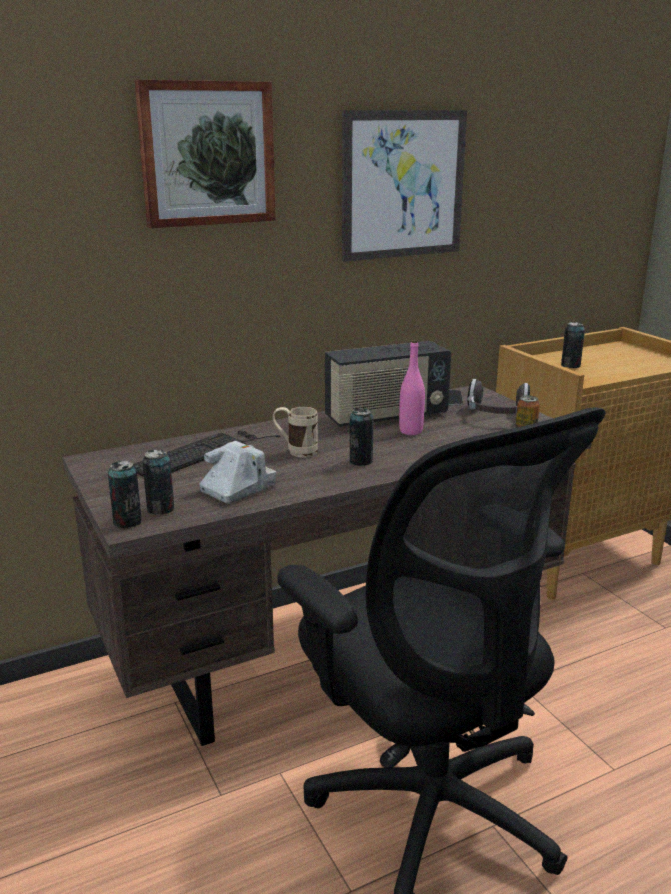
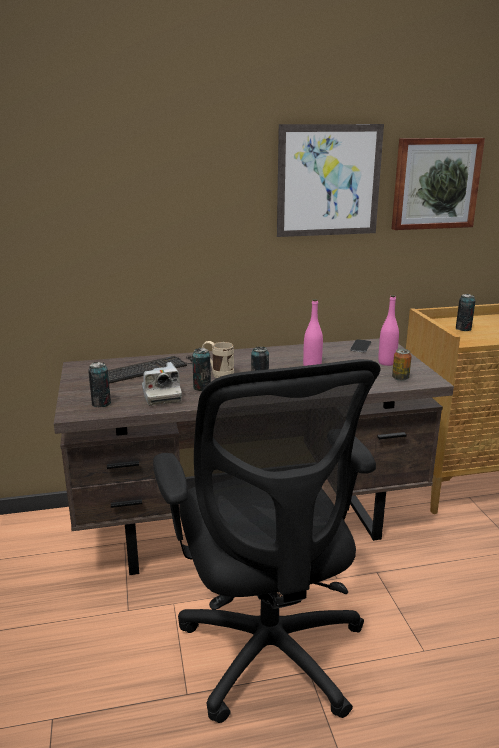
camera: 15 degrees right, 0 degrees up
can [108,460,141,528] -> can moved to [192,348,211,391]
picture [134,80,276,228] -> picture moved to [391,138,485,230]
camera [199,441,277,504] -> camera turned 105 degrees clockwise [142,362,182,406]
radio [325,341,451,427] -> none
headphones [467,379,530,414] -> pink bottle [378,295,399,366]

